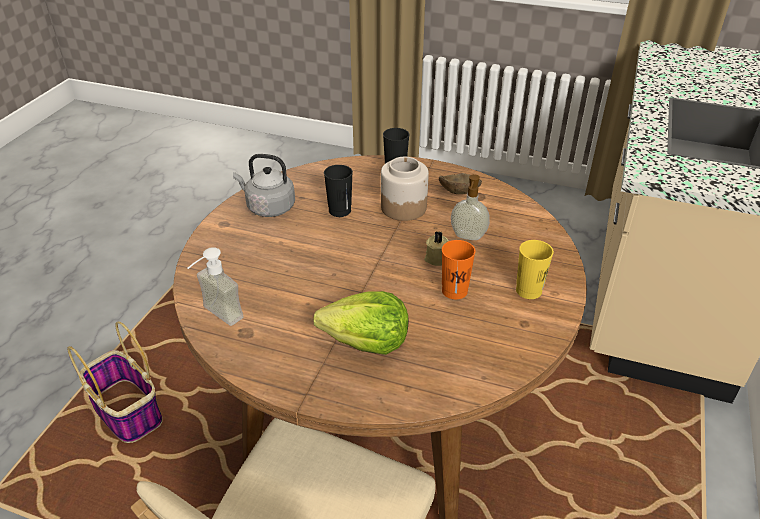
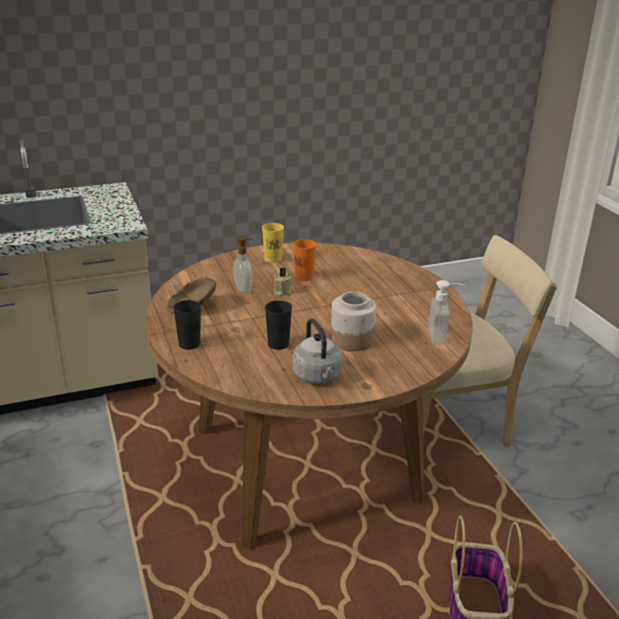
camera: 130 degrees left, 10 degrees down
lettuce [313,291,409,355] -> none
jar [381,157,429,221] -> jar moved to [331,292,376,351]

